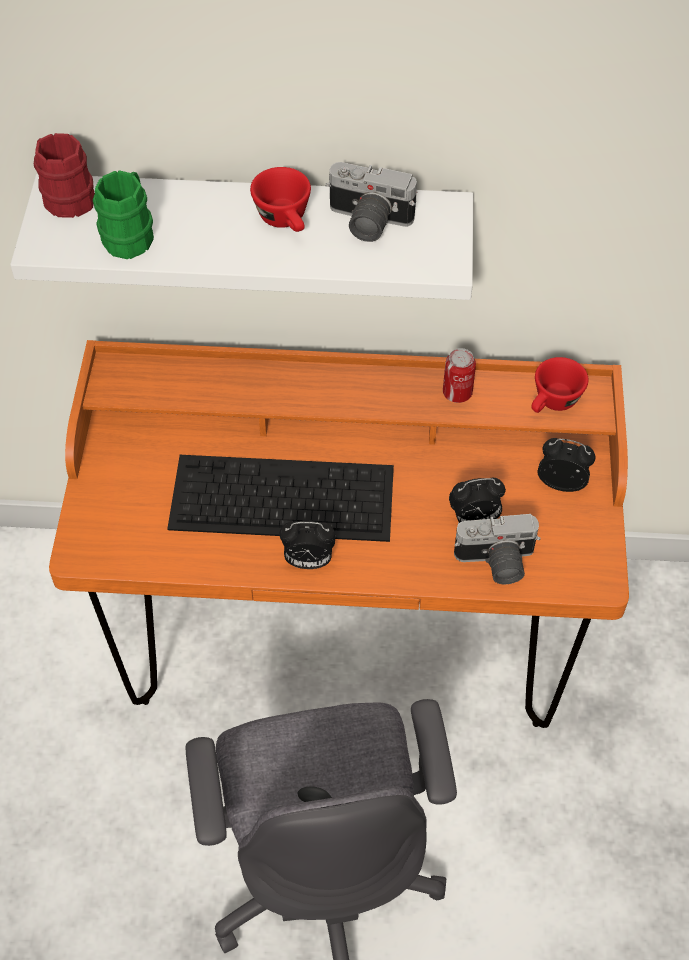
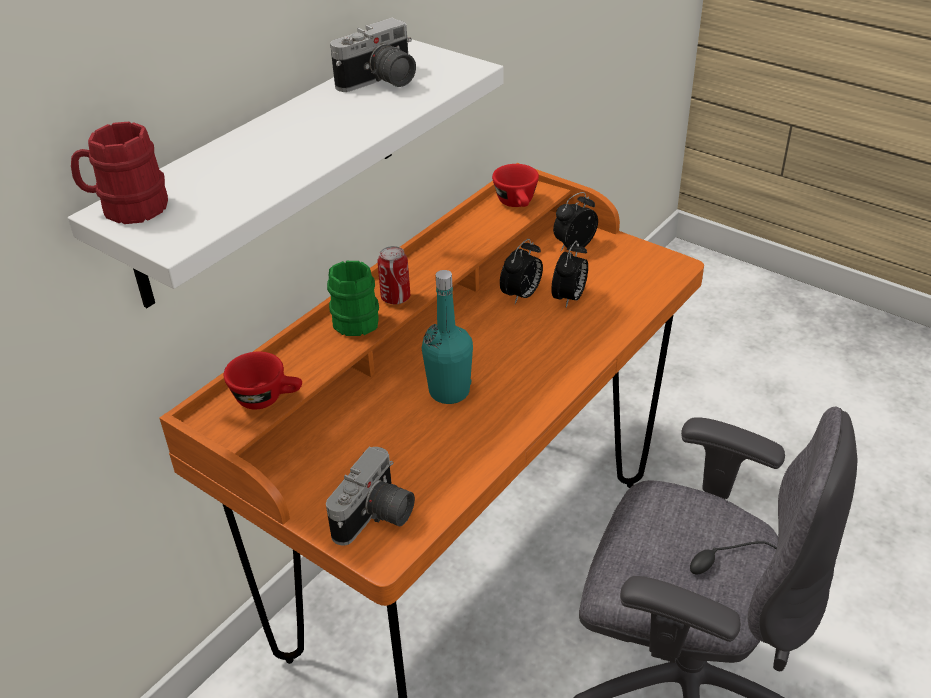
camera: 55 degrees left, 15 degrees down
green mug [93,170,154,259] -> green mug moved to [327,261,379,336]
keyboard [167,455,394,542] -> turquoise bottle [422,270,473,404]
red cup [250,167,311,232] -> red cup moved to [224,352,302,409]
alarm clock [279,521,335,569] -> alarm clock moved to [500,239,543,304]
can [443,348,476,403] -> can moved to [378,246,410,304]
camera [454,514,540,584] -> camera moved to [326,447,415,546]

